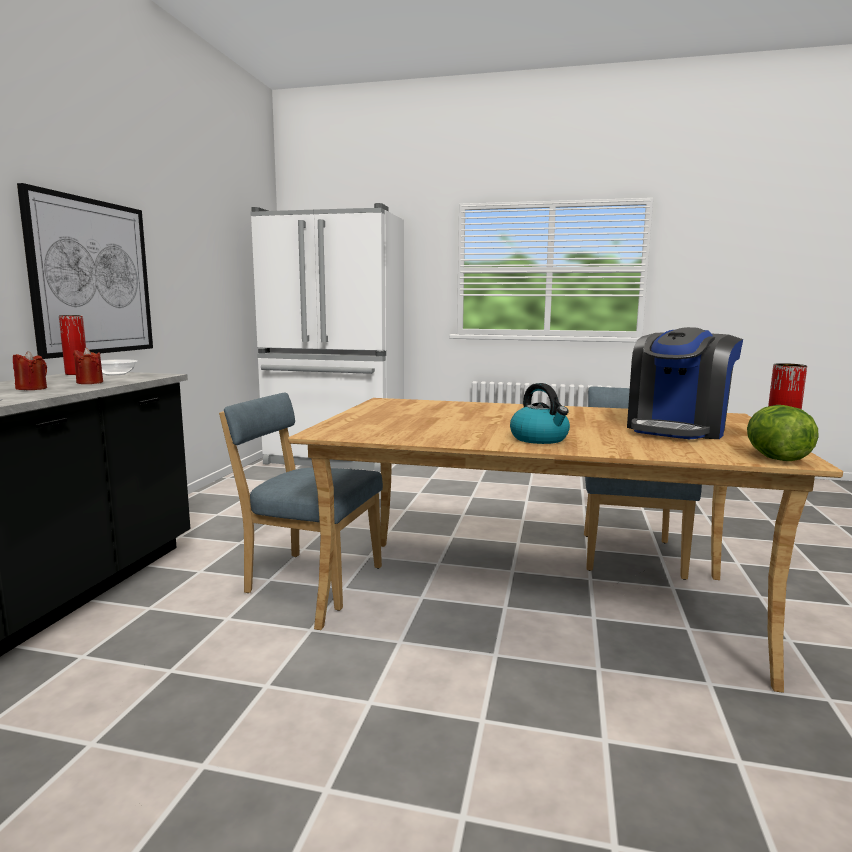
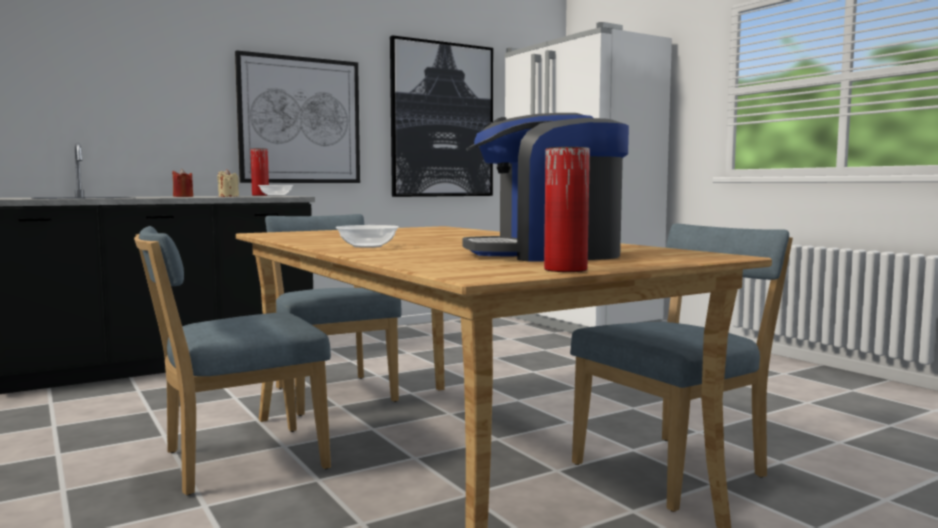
camera: 45 degrees right, 5 degrees down
red candle [73,348,103,384] -> beige candle [217,169,239,197]
kettle [510,383,570,444] -> bowl [336,225,399,248]
lettuce [747,405,819,461] -> none
none -> blue chair [134,226,331,495]
none -> picture [390,35,493,197]

